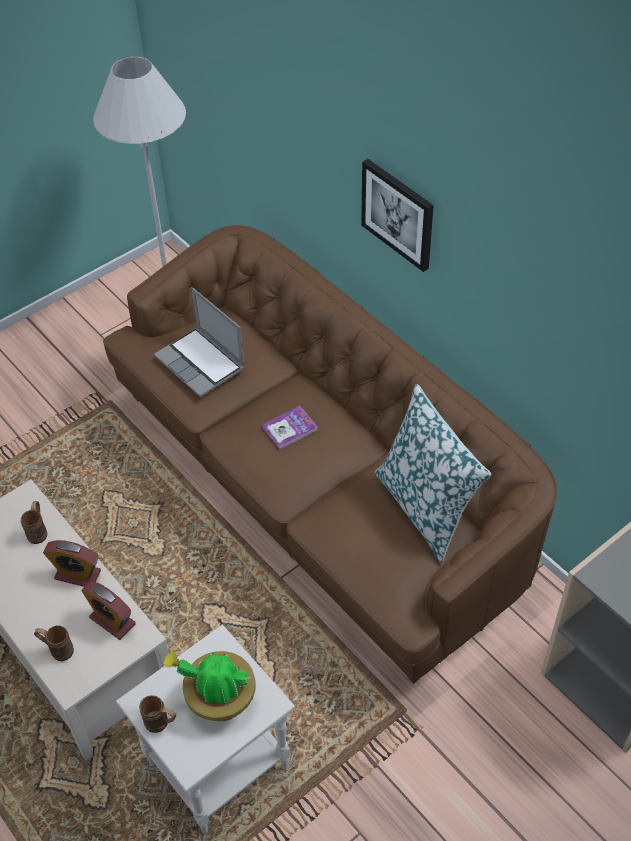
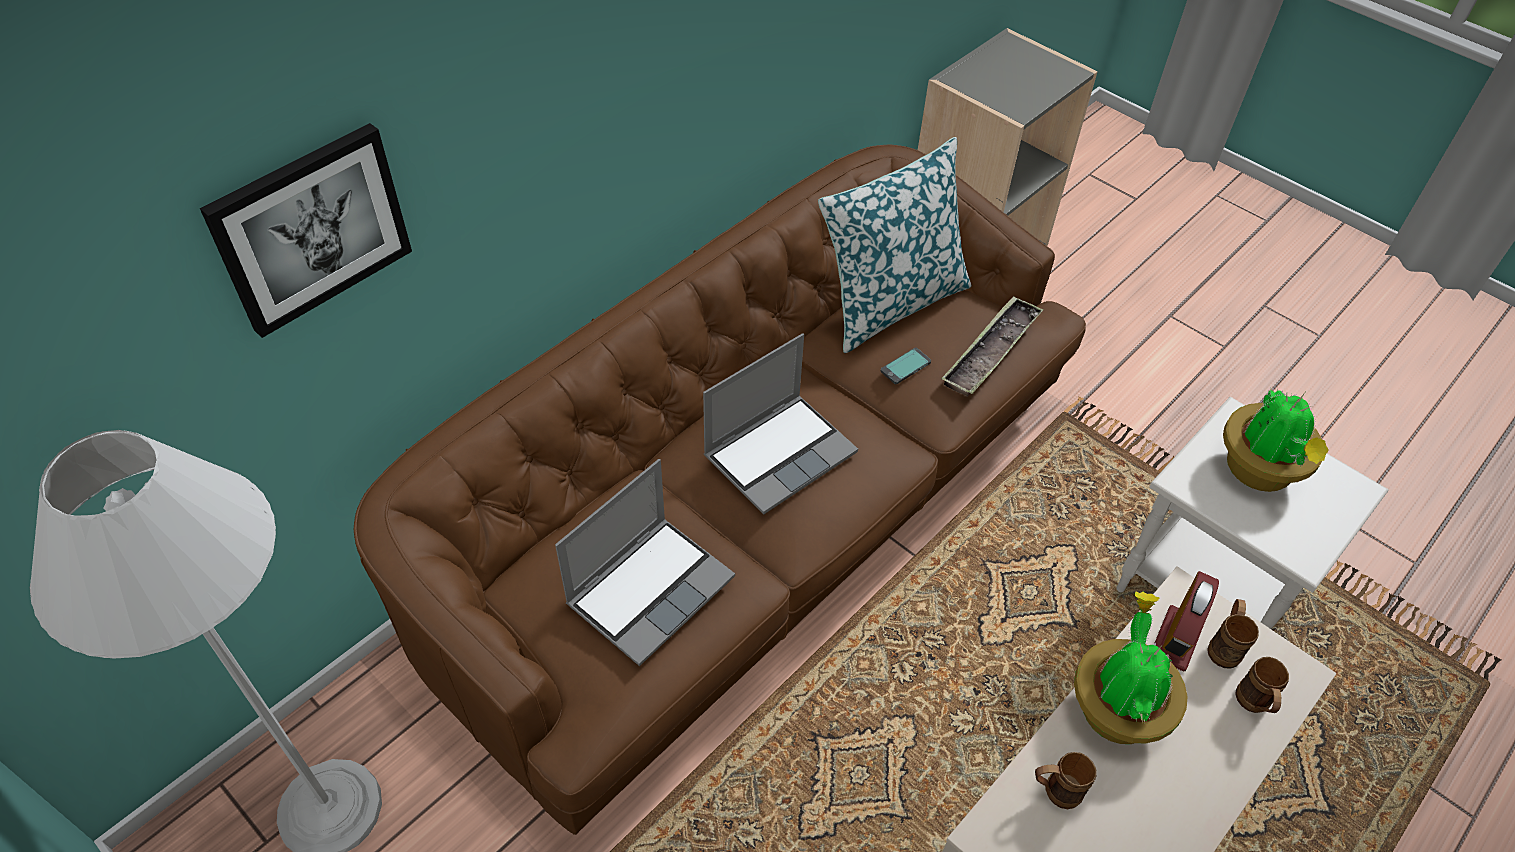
camera: 100 degrees left, 0 degrees up
alarm clock [43,540,101,587] -> potted plant [1074,592,1188,744]
brown mug [139,695,176,733] -> brown mug moved to [1207,599,1259,669]
book [262,406,318,450] -> laptop [703,333,858,515]
picture [361,159,434,272] -> picture moved to [200,123,412,338]
none -> phone [880,348,931,384]
none -> tray [941,296,1044,397]

